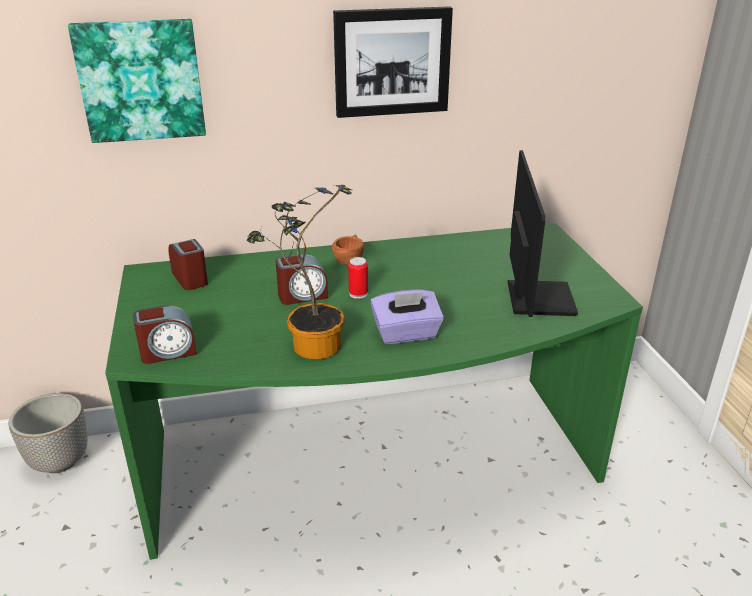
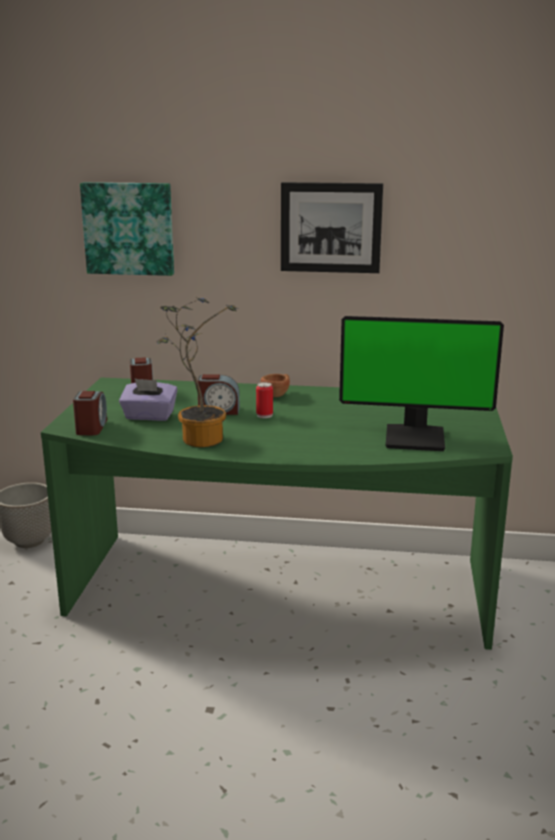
camera: 20 degrees right, 10 degrees down
alarm clock [133,305,197,364] -> alarm clock turned 90 degrees counterclockwise [73,391,107,435]
purple tissue box [370,290,444,344] -> purple tissue box moved to [119,378,178,421]
monitor [507,150,578,317] -> monitor turned 75 degrees clockwise [339,316,504,451]

